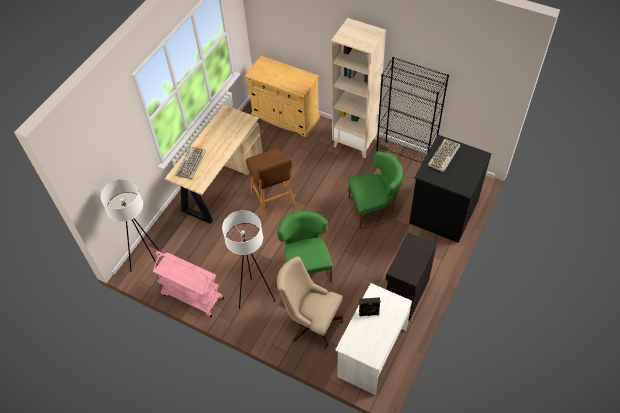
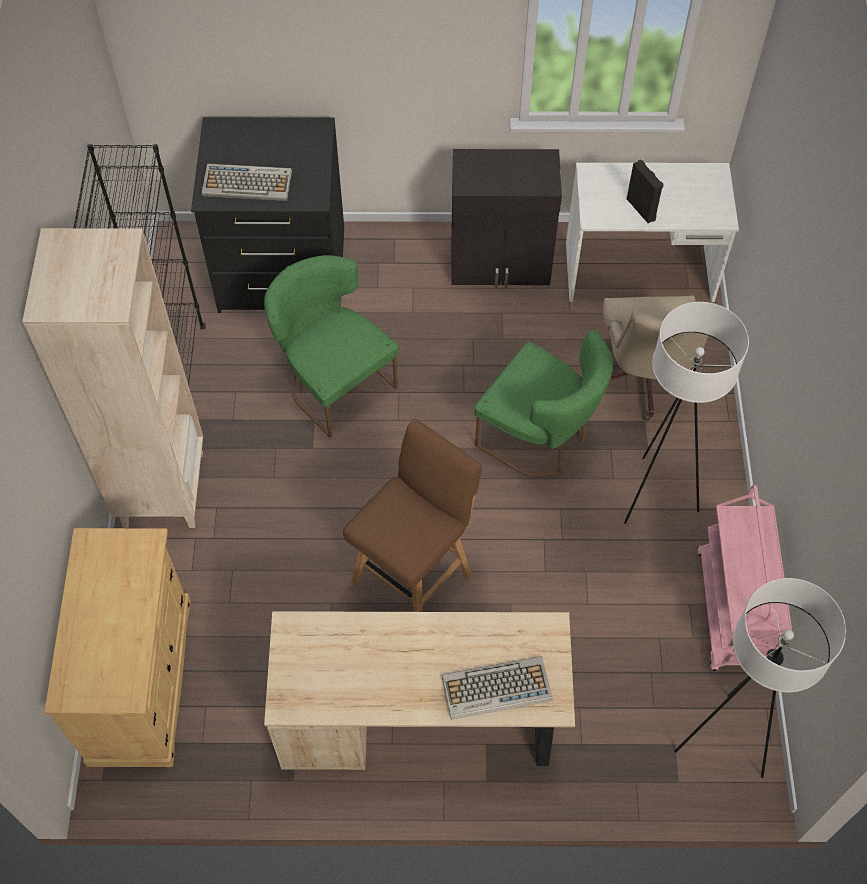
camera: 120 degrees left, 5 degrees up
green chair [277,211,333,283] -> green chair turned 105 degrees counterclockwise [474,330,613,477]

